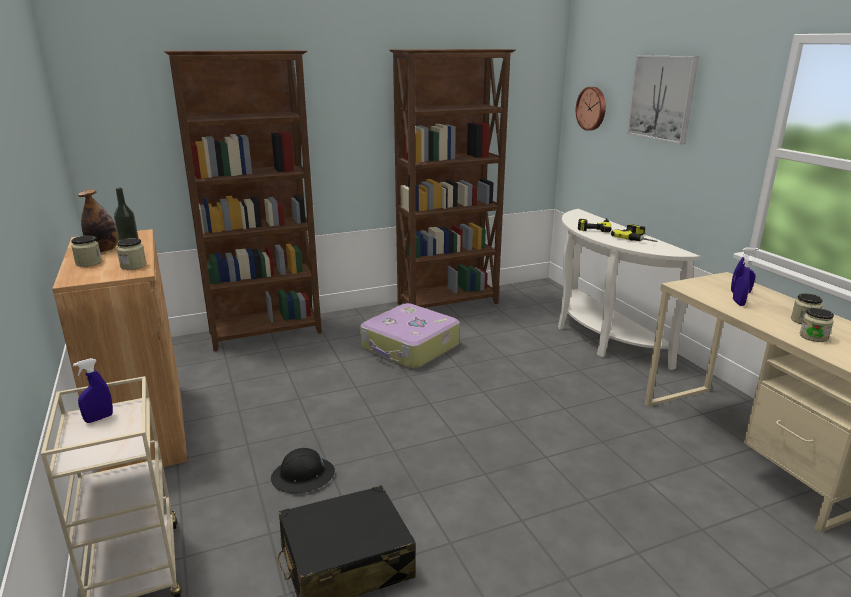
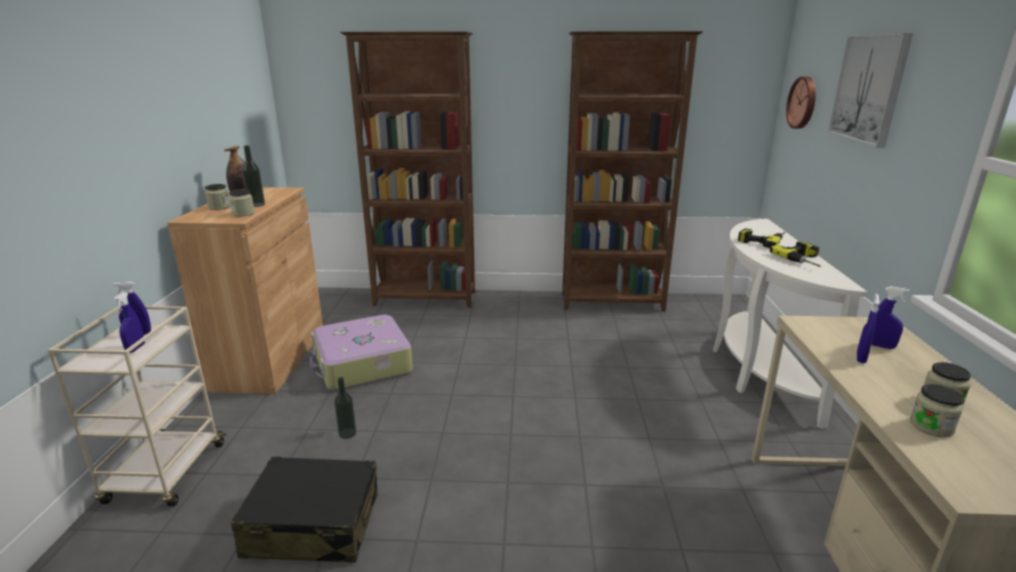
camera: 25 degrees right, 0 degrees up
black hard hat [271,448,335,494] -> bottle [334,377,357,439]
suitcase [360,303,460,369] -> suitcase moved to [310,315,413,390]
none -> blue spray bottle [113,292,145,353]

